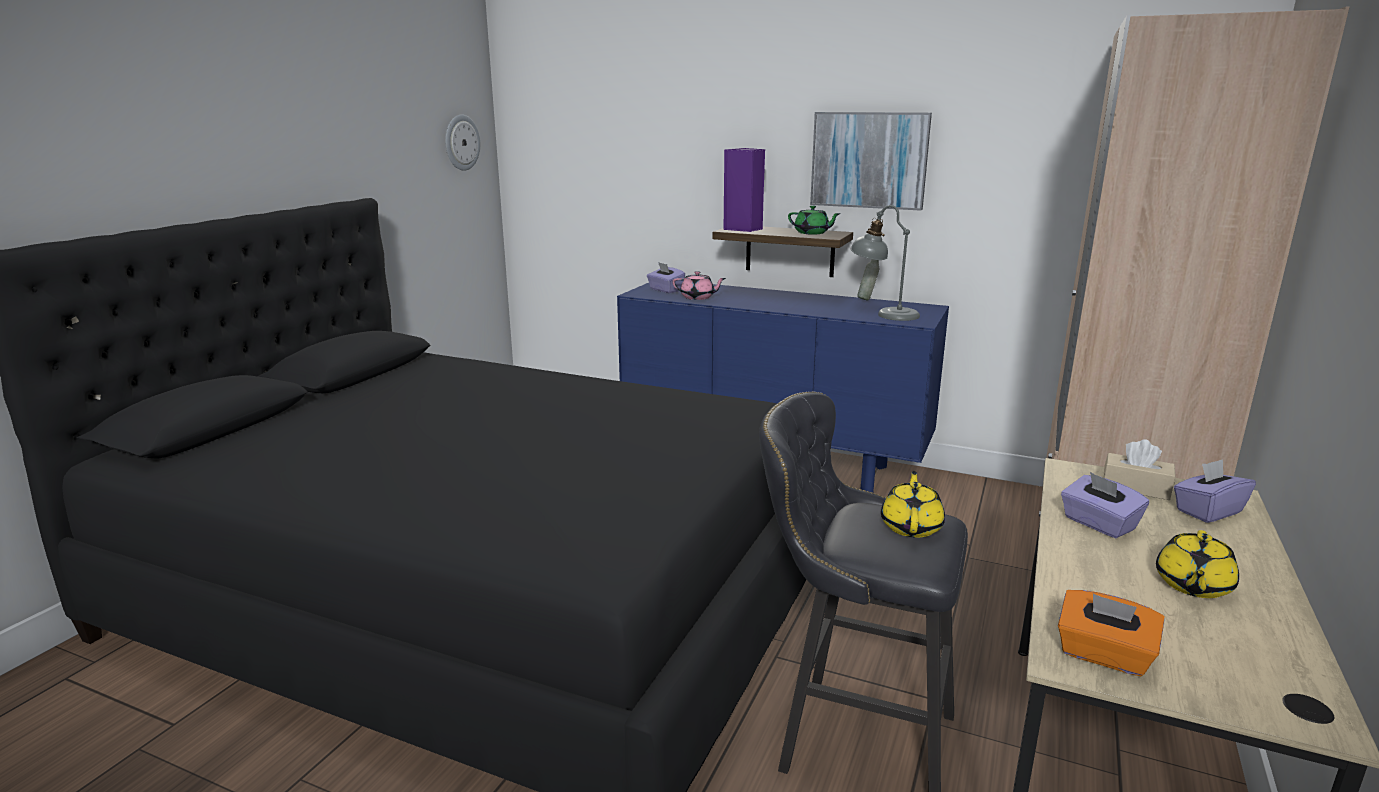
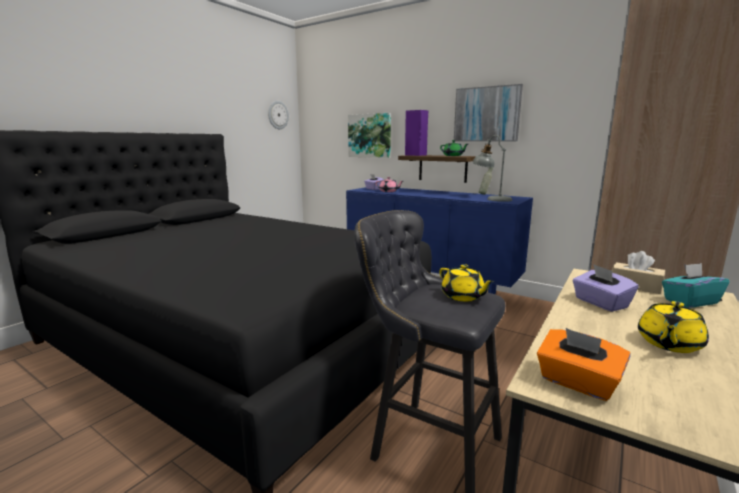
camera: 10 degrees right, 5 degrees down
yellow teapot [881,471,945,538] -> yellow teapot turned 120 degrees clockwise [439,264,495,302]
purple tissue box [1174,459,1256,523] -> turquoise tissue box [662,263,729,308]
none -> picture [348,113,391,158]

